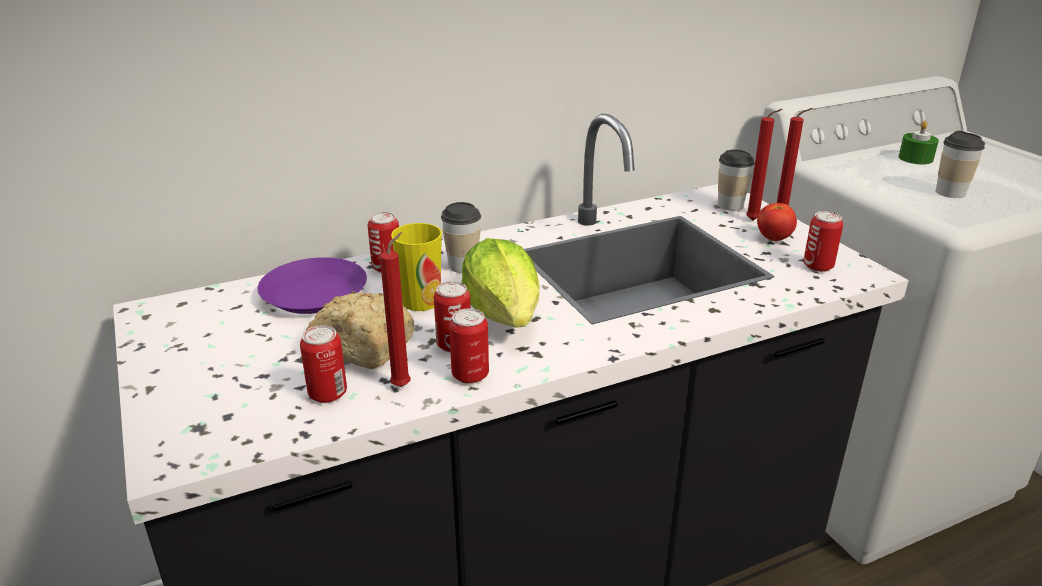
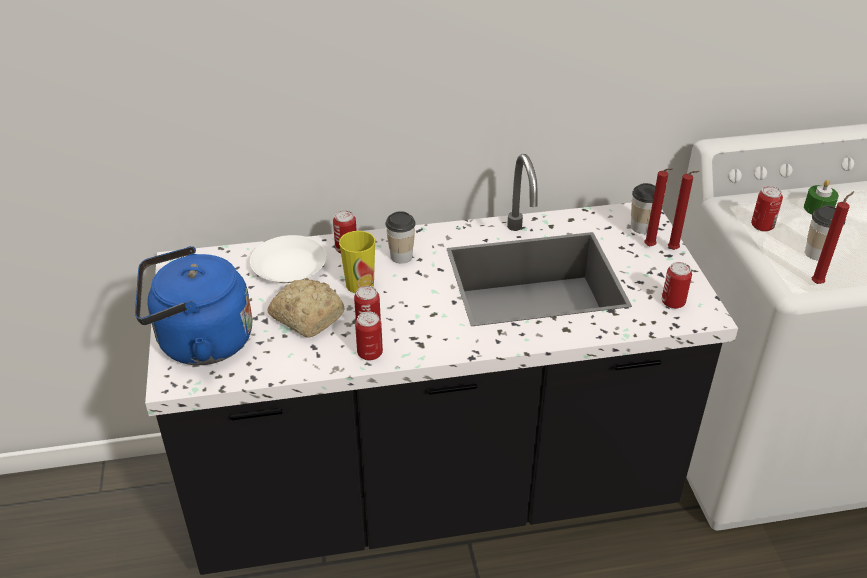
camera: 15 degrees right, 10 degrees up
purple plate [257,257,367,314] -> white plate [250,235,327,283]
can [300,325,347,403] -> can moved to [751,186,783,232]
red candle [380,232,411,387] -> red candle moved to [812,191,854,284]
lettuce [462,238,540,328] -> none
tomato [757,203,797,241] -> none
none -> blue kettle [135,246,253,365]

